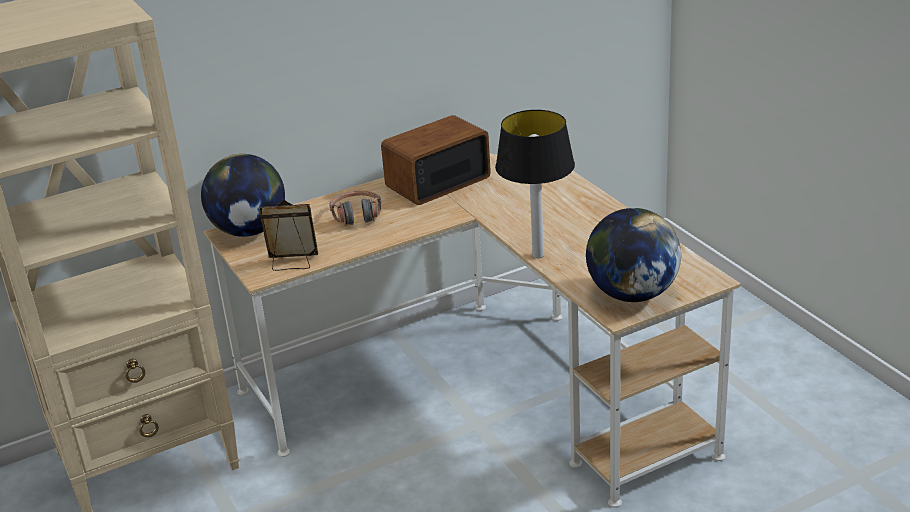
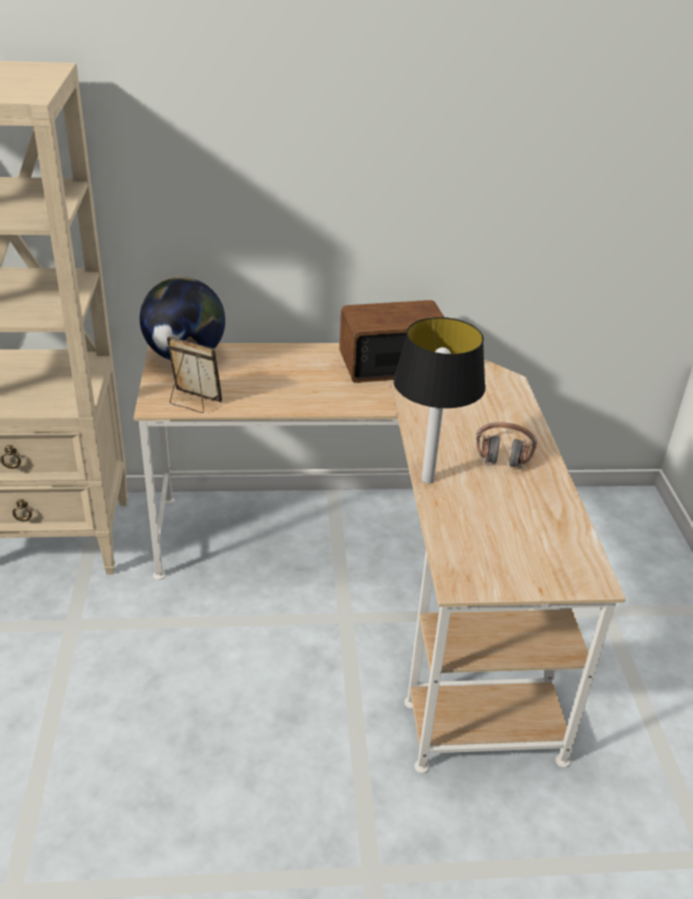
camera: 20 degrees right, 5 degrees up
headphones [330,191,382,226] -> headphones moved to [476,422,537,469]
globe [586,208,681,302] -> none

